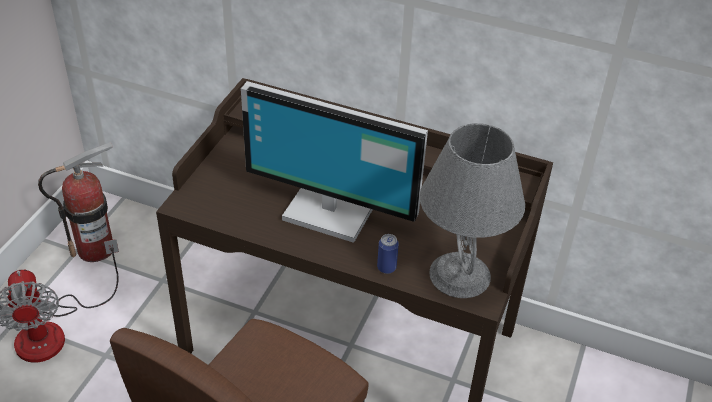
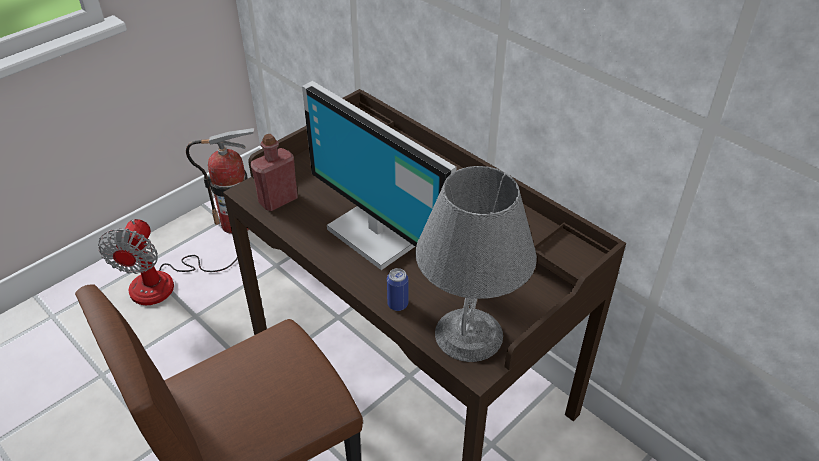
camera: 25 degrees right, 0 degrees up
none -> red bottle [251,134,298,211]

